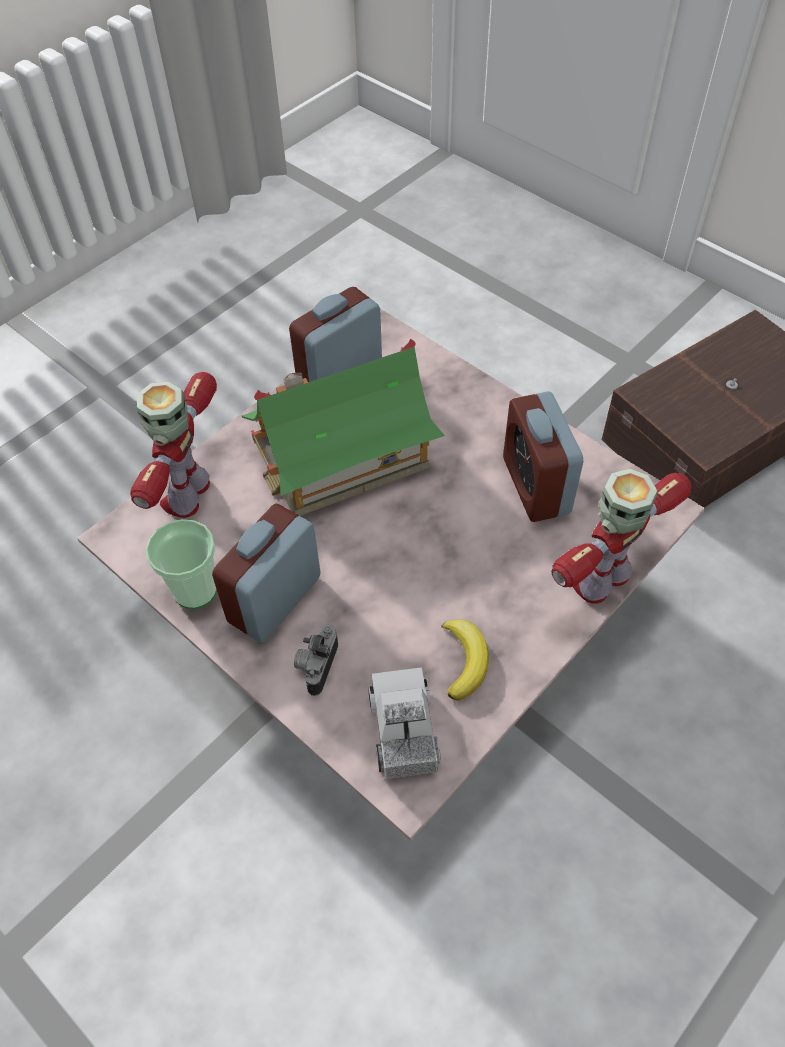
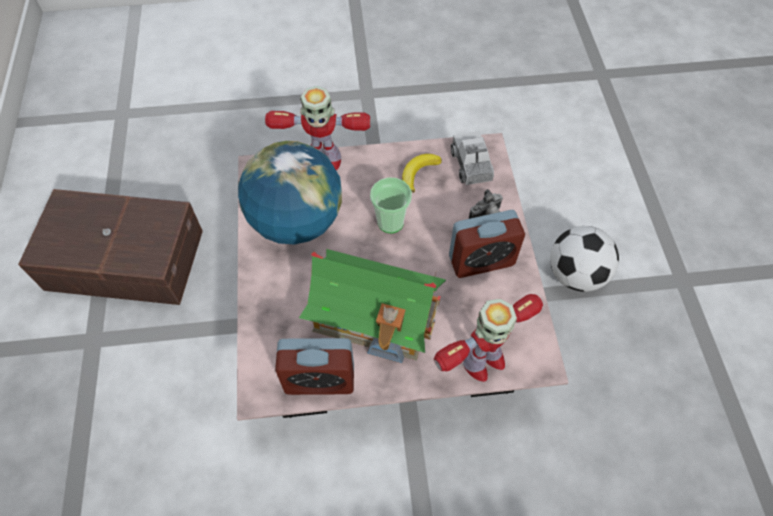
camera: 140 degrees left, 5 degrees up
cup [146,519,217,609] -> cup moved to [370,177,412,233]
toy truck [368,667,441,779] -> toy truck turned 135 degrees clockwise [451,131,494,185]
alarm clock [503,391,583,522] -> globe [238,141,342,244]
none -> football [550,226,619,292]

